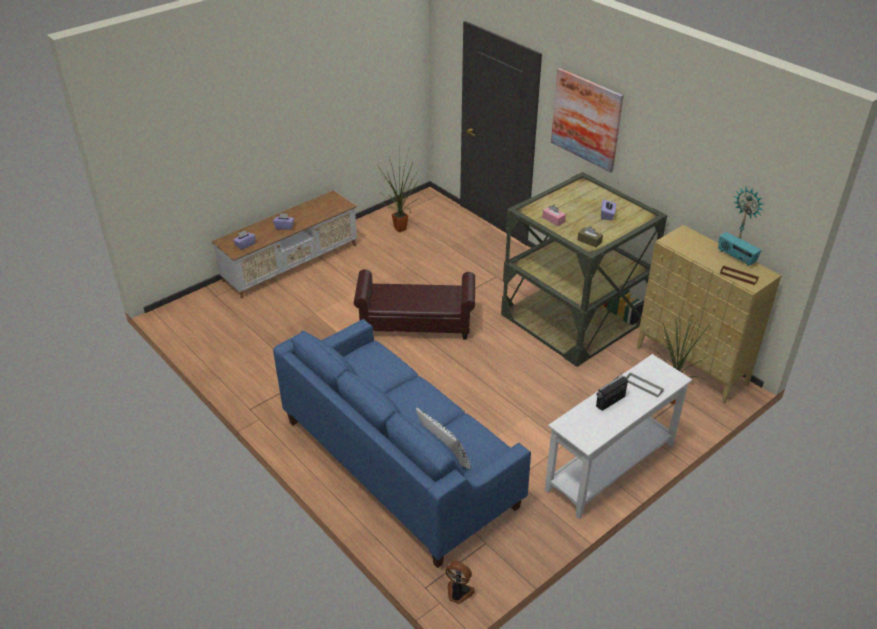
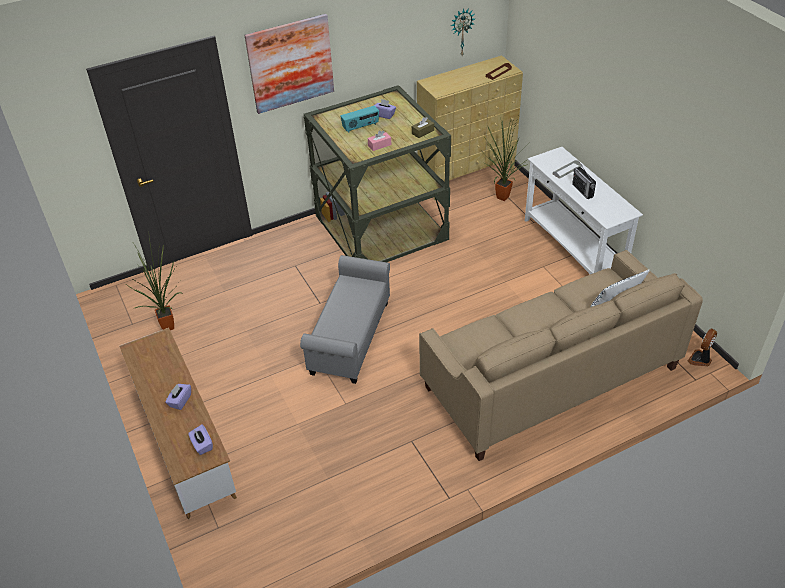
camera: 75 degrees left, 5 degrees up
blue sofa [273,319,531,568] -> beige sofa [419,250,703,461]
brown ottoman [354,269,475,340] -> grey ottoman [300,255,390,384]
radio [718,232,761,267] -> radio moved to [341,105,379,133]

